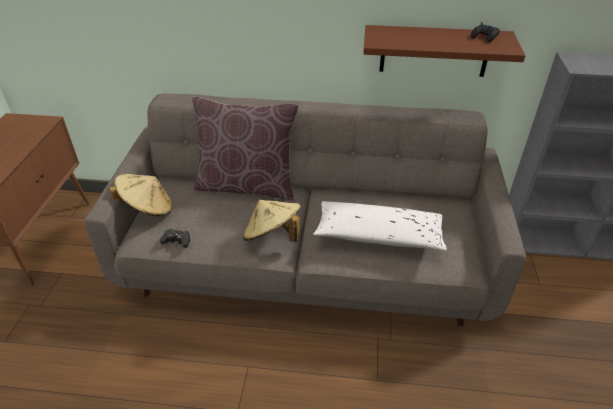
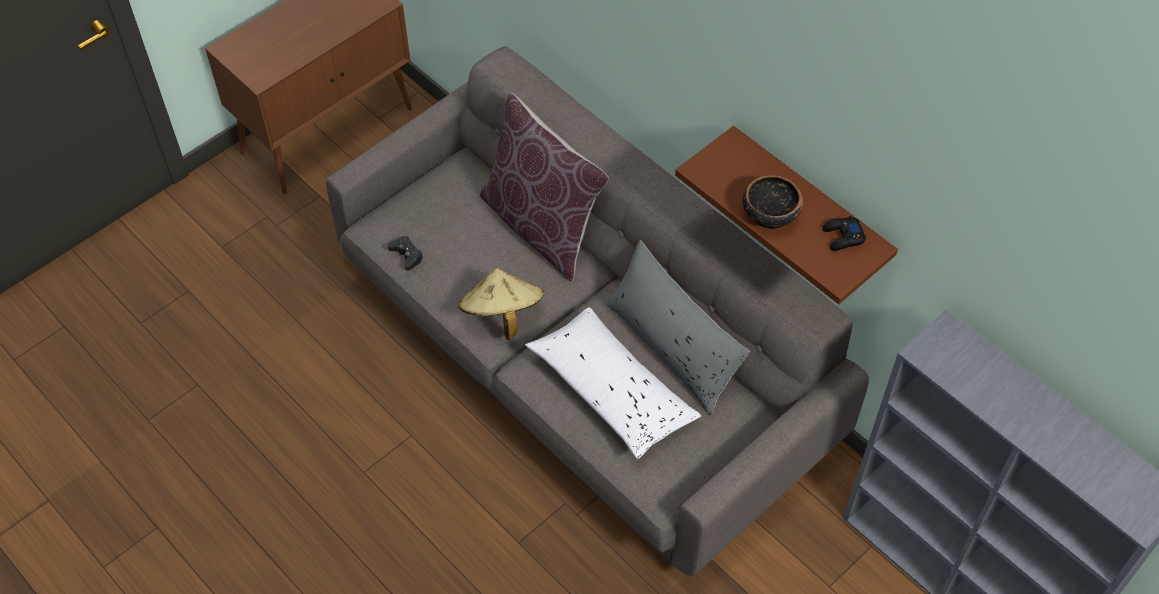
camera: 40 degrees right, 15 degrees up
beige hat [109,174,173,216] -> none
none -> grey pillow [605,240,750,416]
none -> bowl [743,175,803,230]

